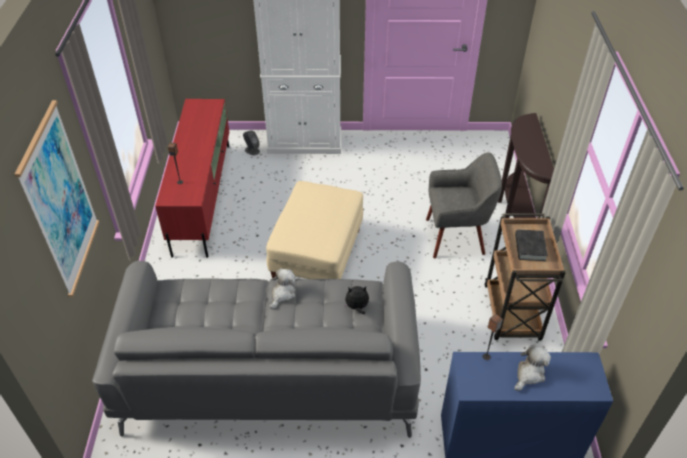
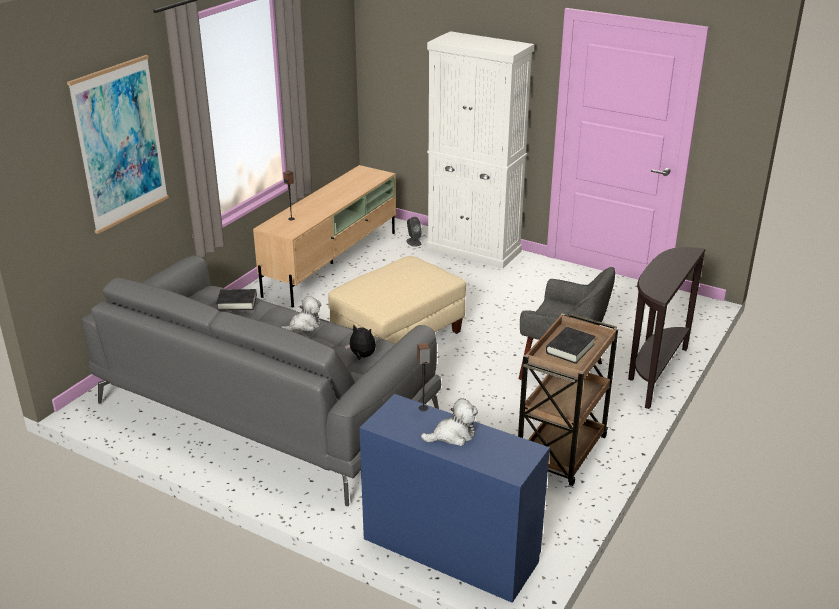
camera: 30 degrees right, 15 degrees down
red tv stand [155,99,229,258] -> beige tv stand [253,165,396,308]
none -> black book [216,289,257,310]

